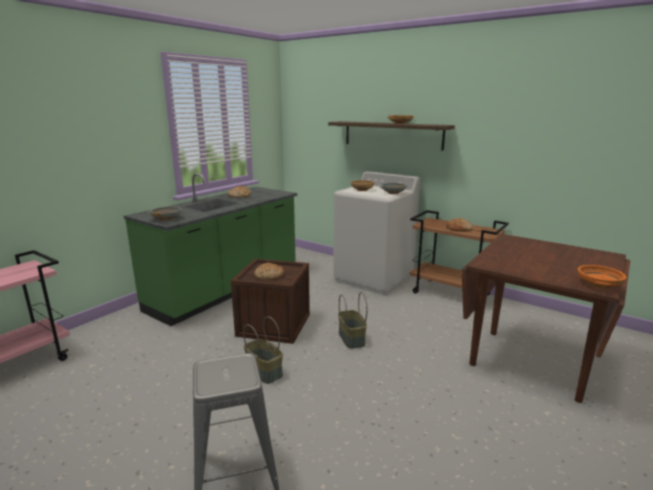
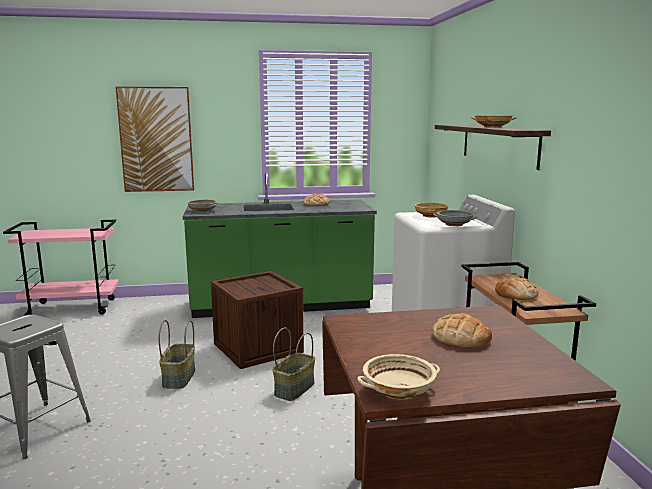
camera: 45 degrees right, 5 degrees down
bread [254,263,284,280] -> bread moved to [432,313,492,347]
orange bowl [578,265,627,289] -> beige bowl [357,354,440,400]
none -> picture [115,86,194,192]

